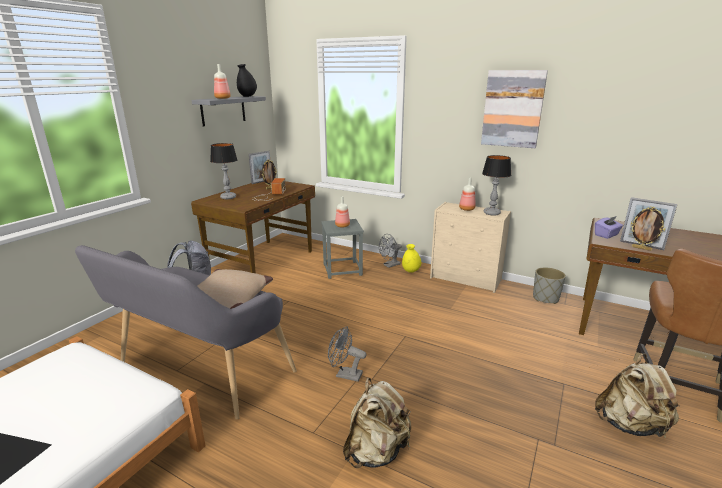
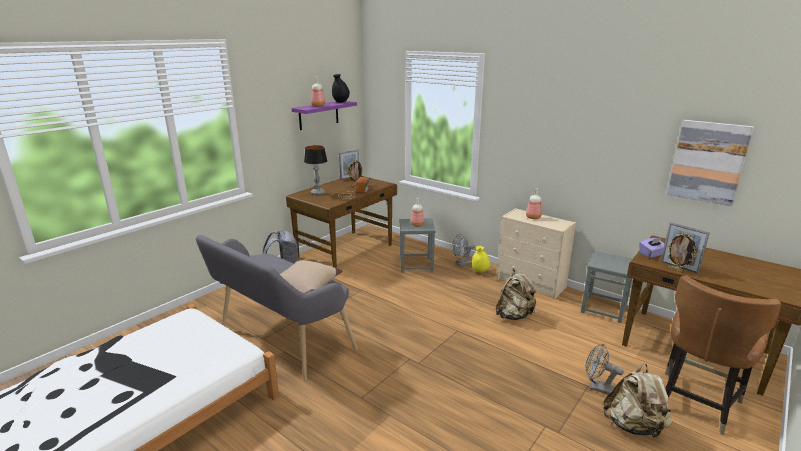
camera: 10 degrees right, 0 degrees up
grey shelf [191,96,266,127] -> purple shelf [292,101,357,130]
grey fan [328,326,366,382] -> grey fan moved to [586,344,624,395]
beige backpack [343,378,411,468] -> beige backpack moved to [496,269,537,320]
picture [481,70,548,148] -> picture moved to [667,120,754,206]
table lamp [482,155,511,215] -> none
grey planter [533,267,566,304] -> grey stool [581,251,632,323]

